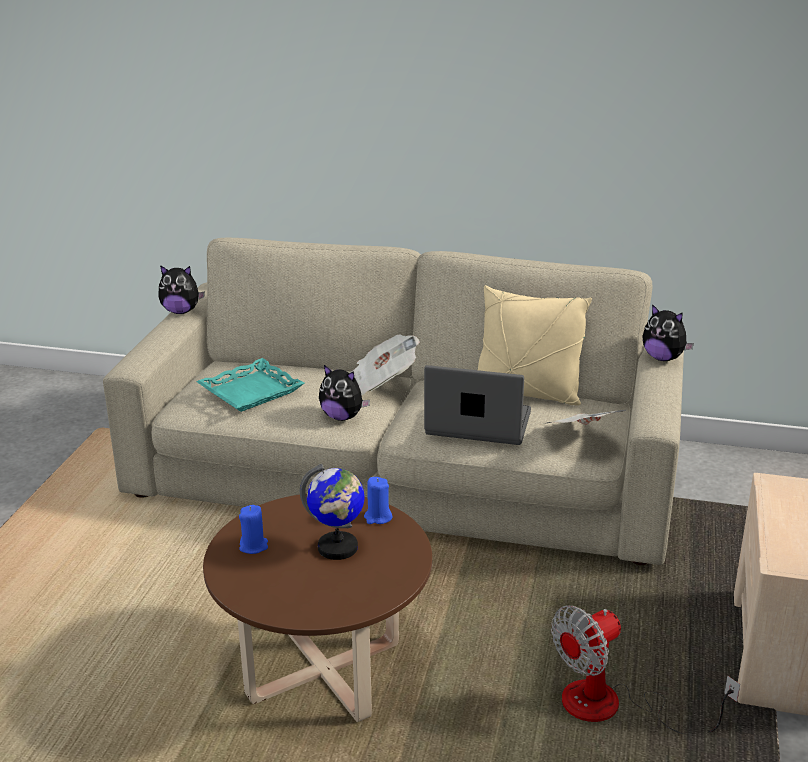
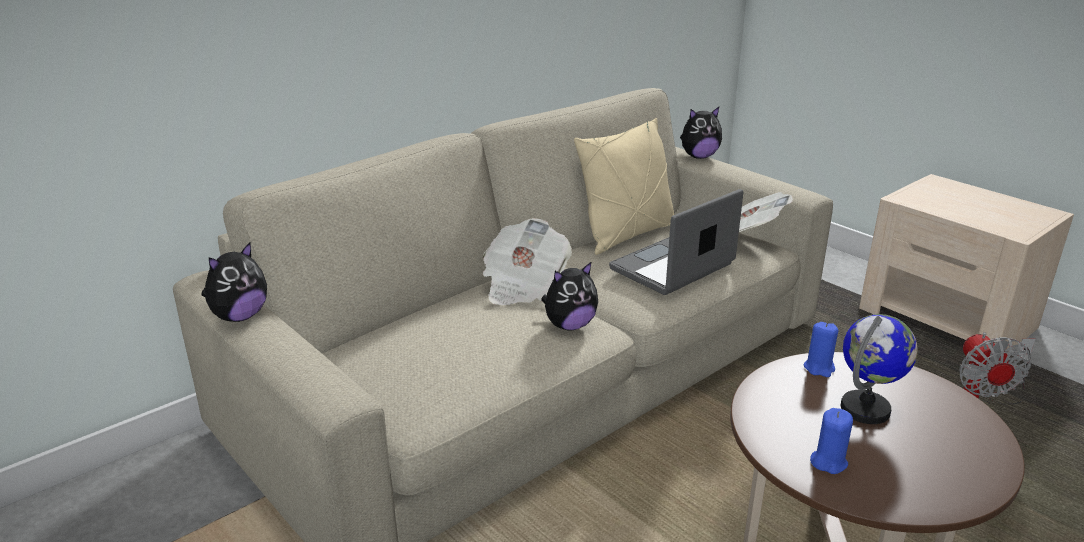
camera: 55 degrees left, 0 degrees up
turquoise tray [196,358,304,412] -> none

